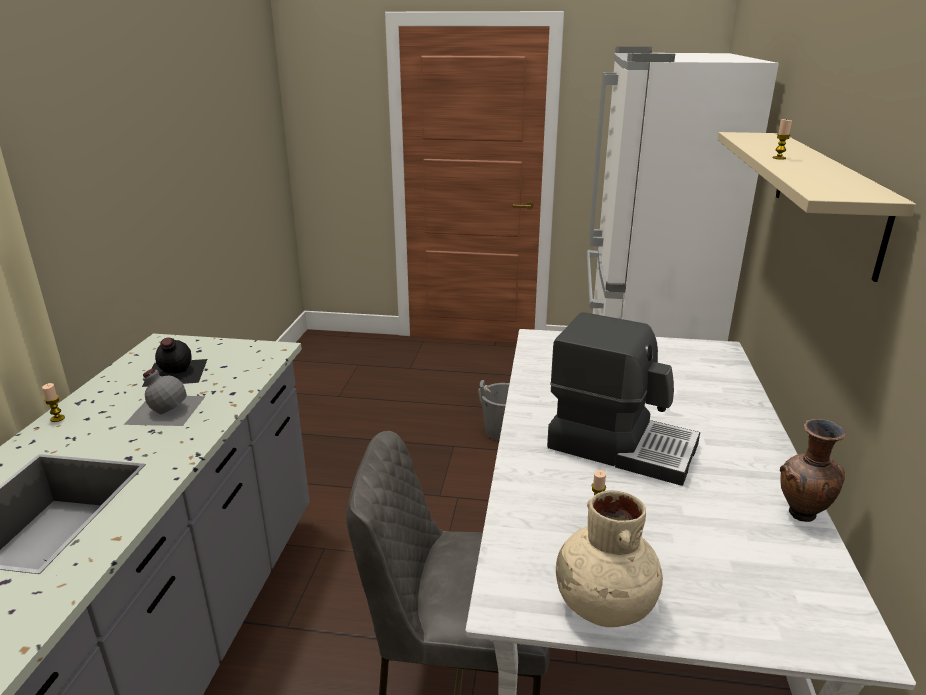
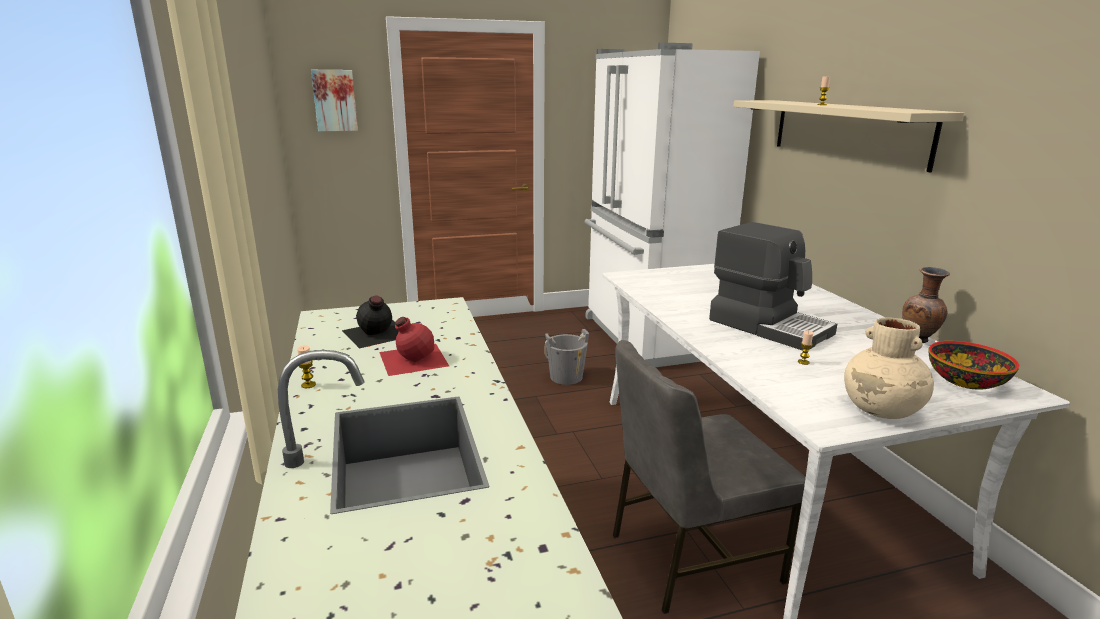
camera: 25 degrees left, 5 degrees down
grey bottle [124,369,206,426] -> red bottle [379,317,449,376]
coffee machine [547,312,700,486] -> coffee machine turned 45 degrees clockwise [709,222,837,350]
none -> picture [311,70,358,131]
none -> bowl [928,341,1019,390]

